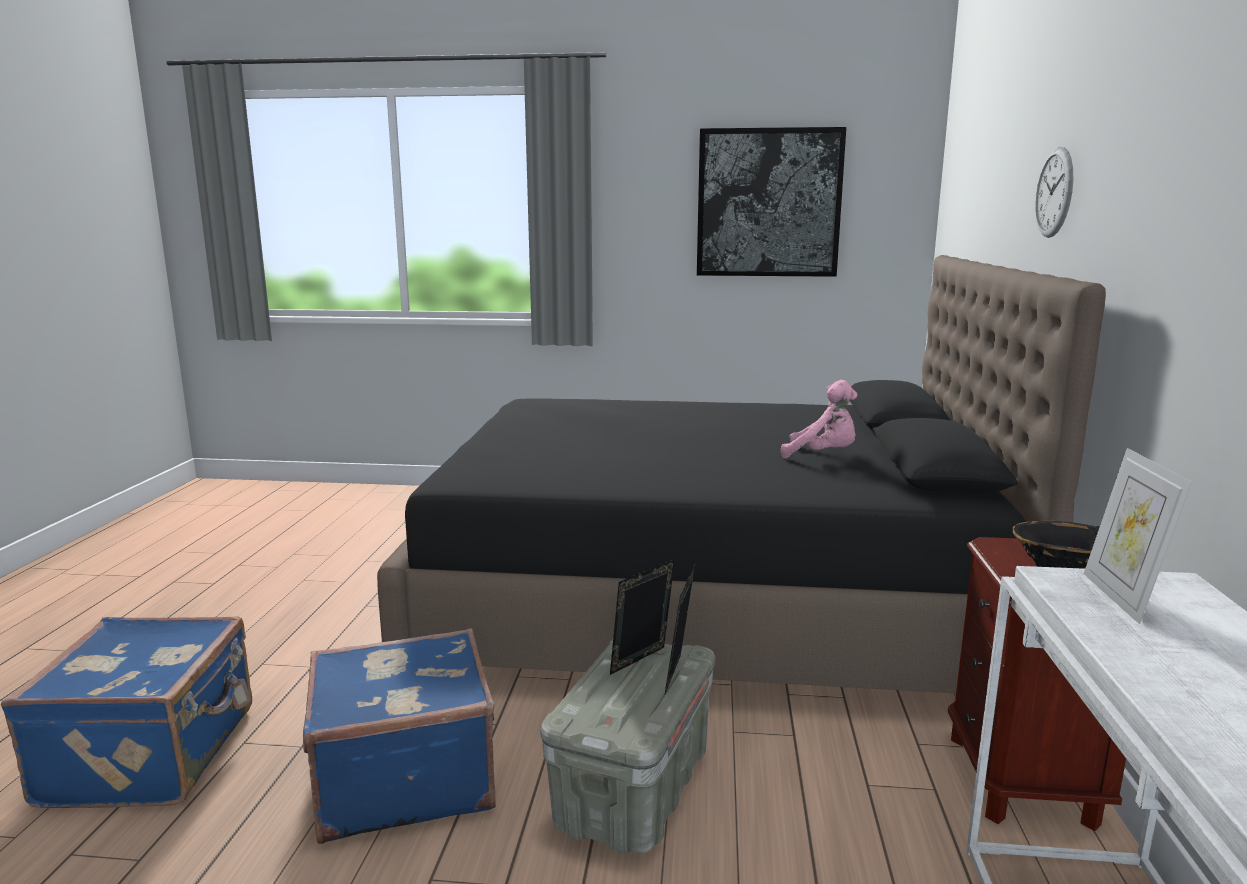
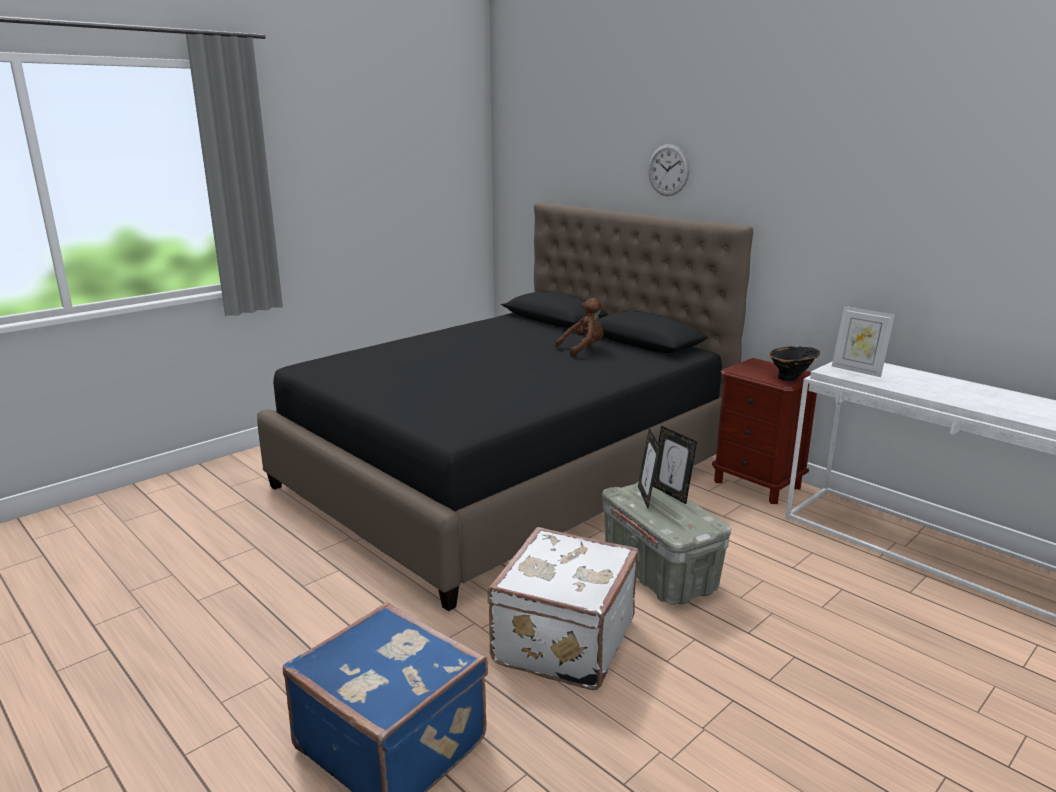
camera: 50 degrees left, 5 degrees up
blue suitcase [303,628,496,844] -> white suitcase [488,527,639,690]
picture [697,127,846,277] -> none
pink plush toy [781,380,858,458] -> brown plush toy [555,298,605,357]

